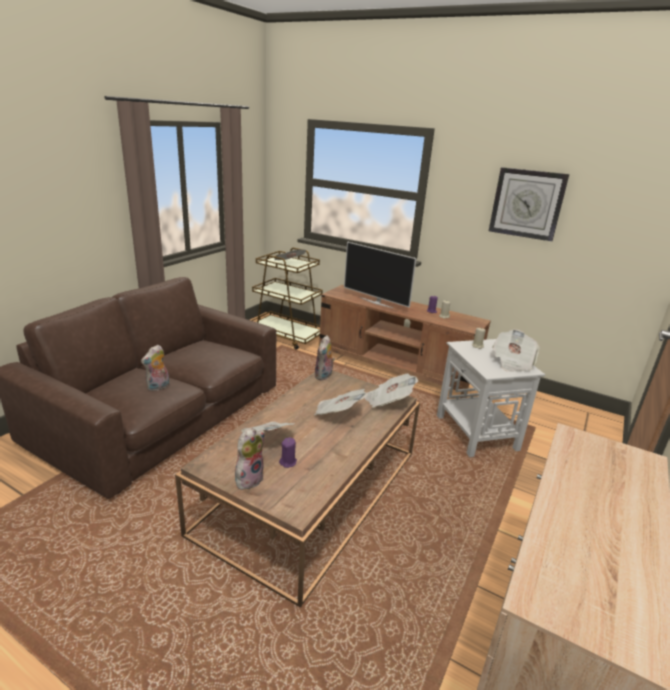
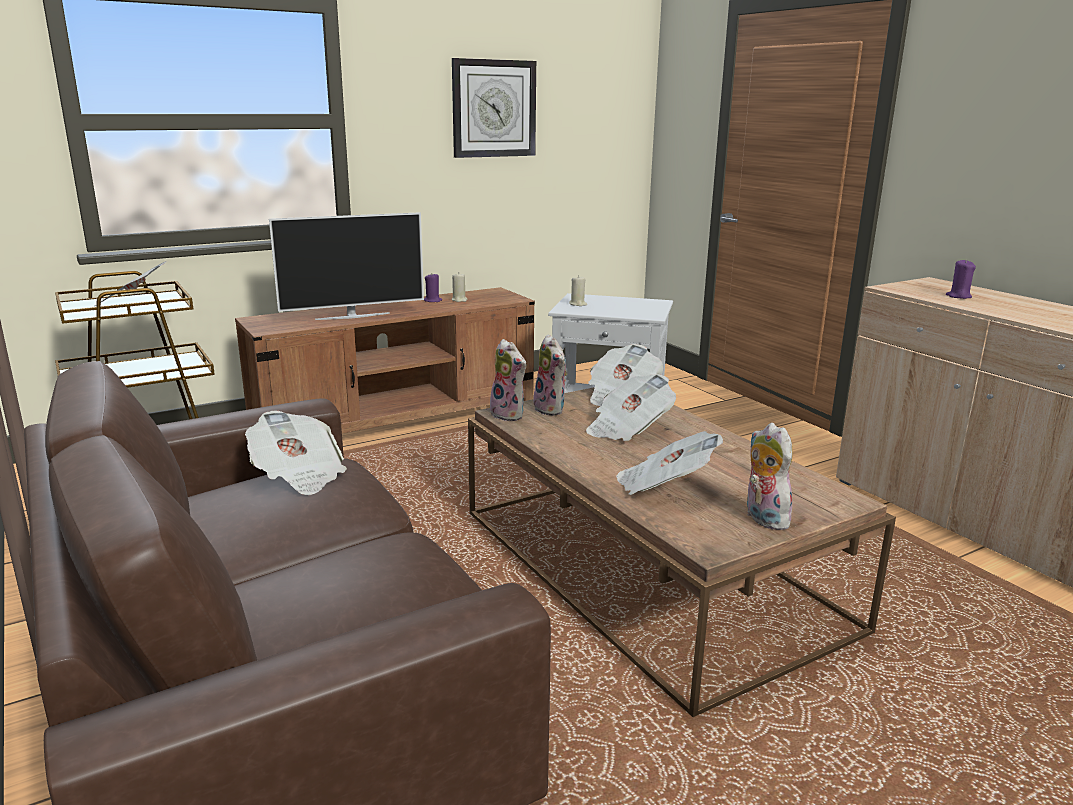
camera: 60 degrees left, 5 degrees down
plush toy [141,344,169,391] -> plush toy moved to [532,335,568,416]
purple candle [279,437,297,468] -> purple candle moved to [946,259,976,299]
newspaper [492,329,540,372] -> newspaper moved to [245,411,347,495]

